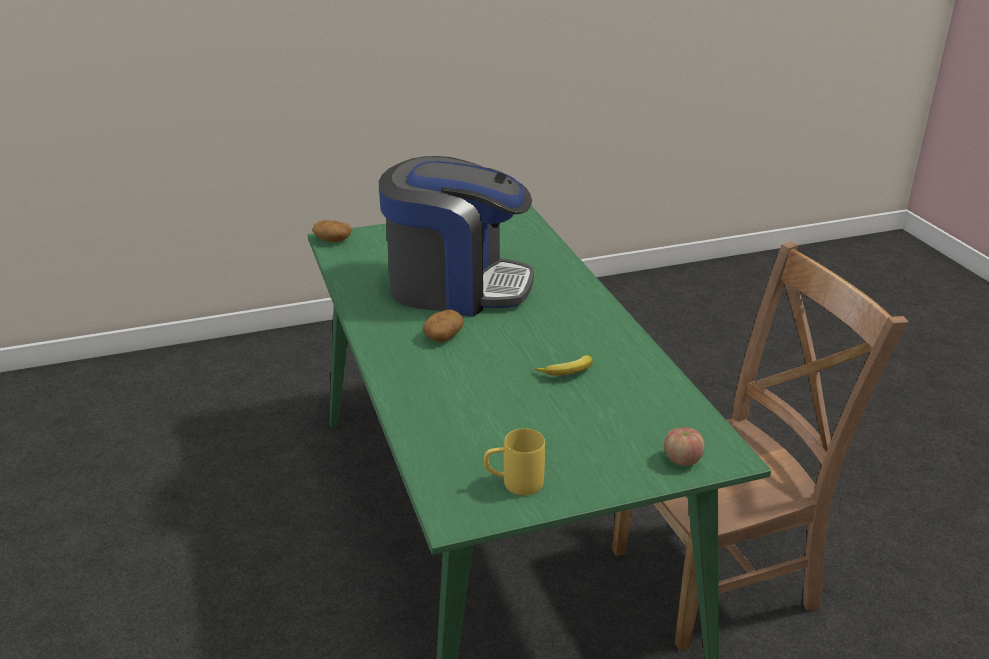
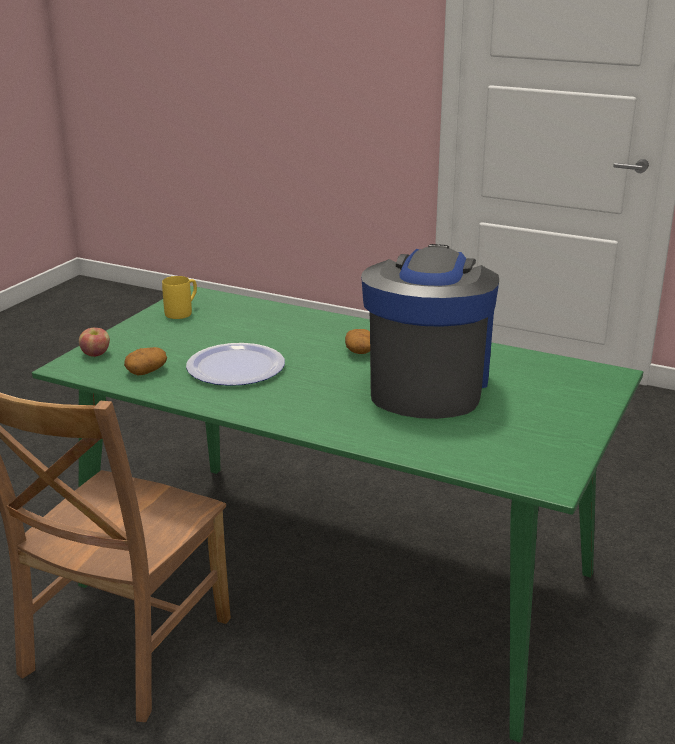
camera: 135 degrees right, 5 degrees down
potato [312,220,352,242] -> potato moved to [124,347,167,375]
coffee machine [379,156,534,317] -> coffee machine turned 135 degrees clockwise [361,244,499,419]
banana [535,355,593,376] -> plate [186,343,285,386]

